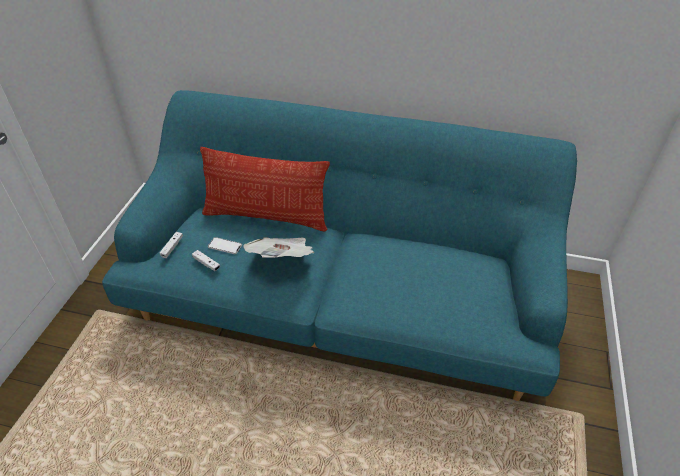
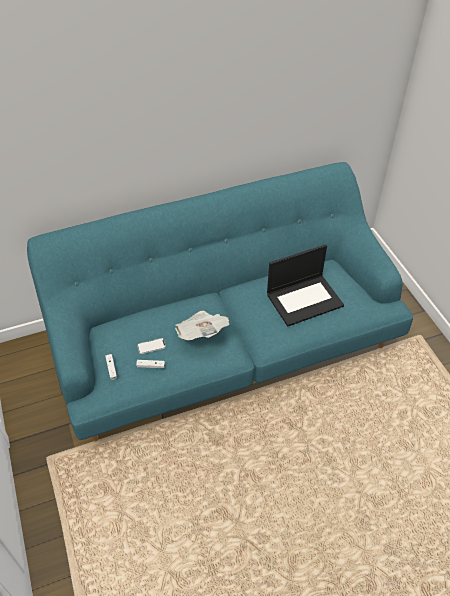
camera: 35 degrees left, 5 degrees up
pillow [200,147,330,231] -> none
none -> laptop [267,244,344,327]

